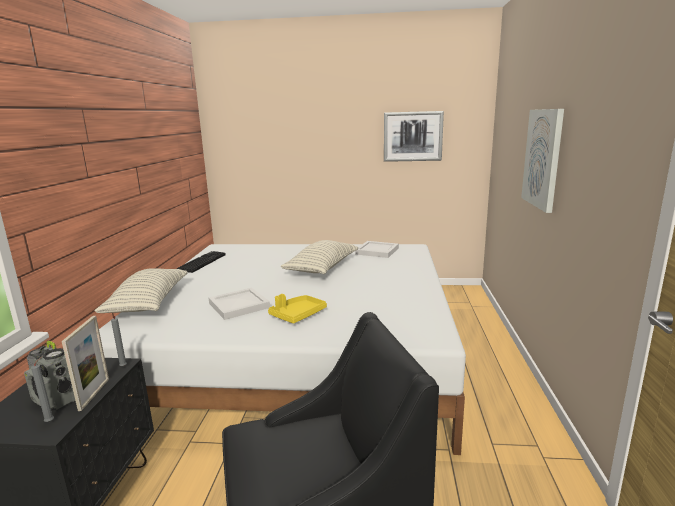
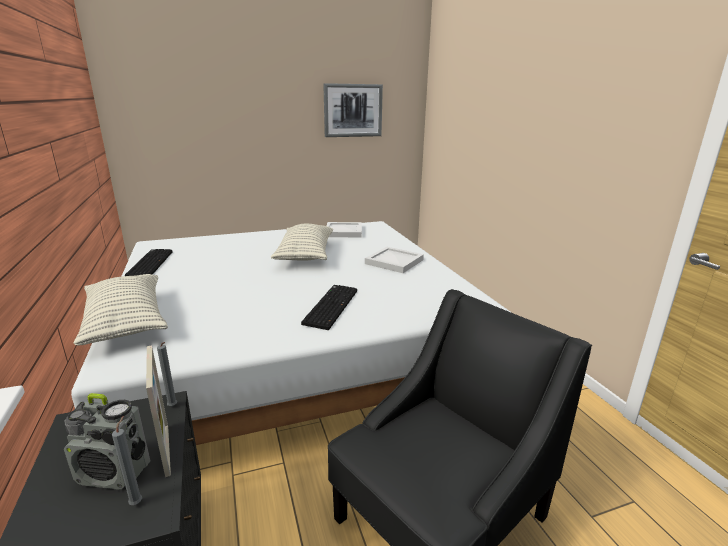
camera: 25 degrees left, 5 degrees up
white tray [209,287,270,320] -> white tray moved to [365,247,424,273]
yellow tray [268,294,327,324] -> keyboard [301,285,357,330]
picture [521,109,564,213] -> none

